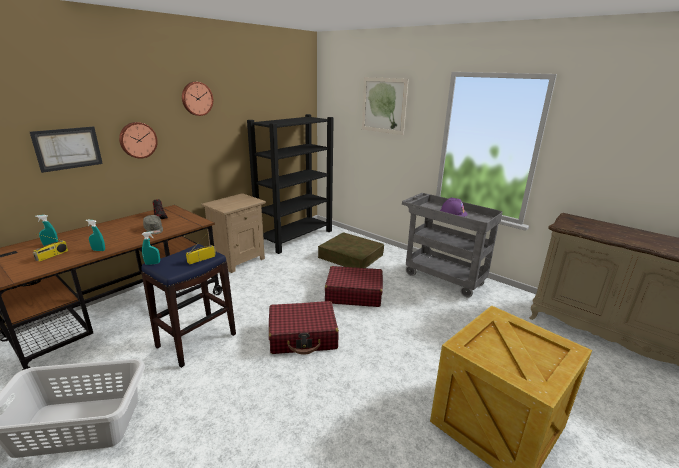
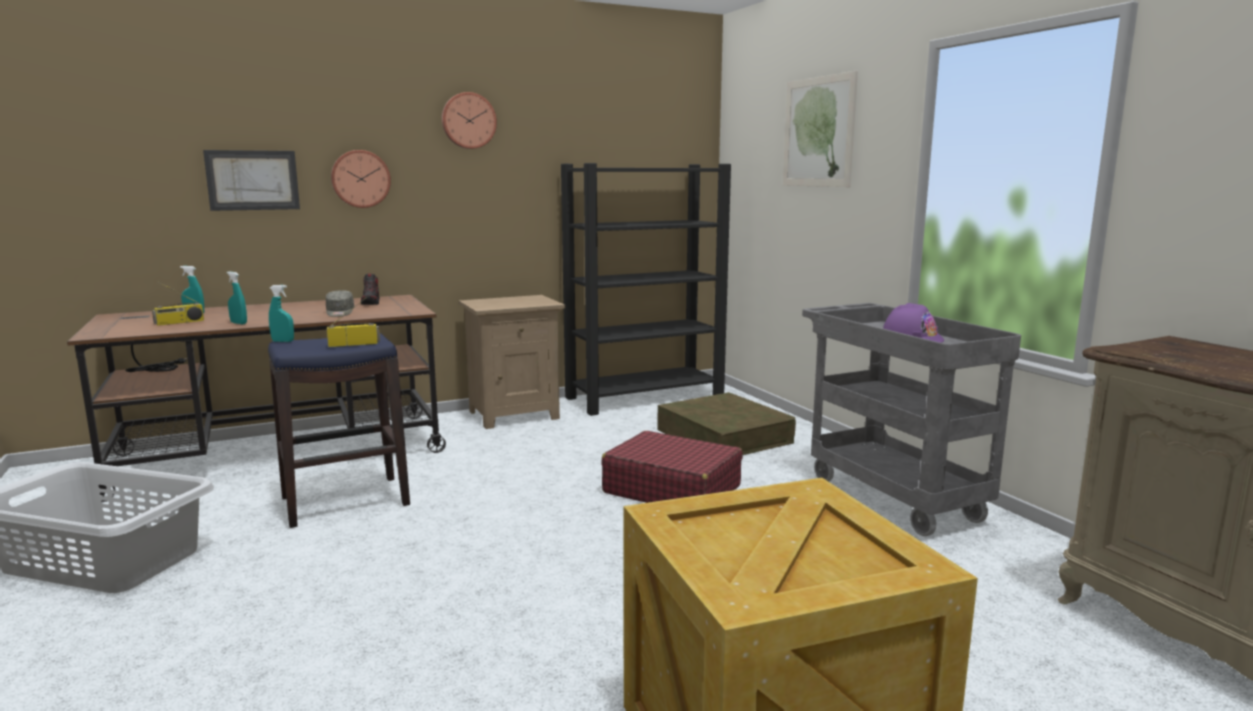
camera: 25 degrees right, 10 degrees down
red suitcase [269,301,339,355] -> none

